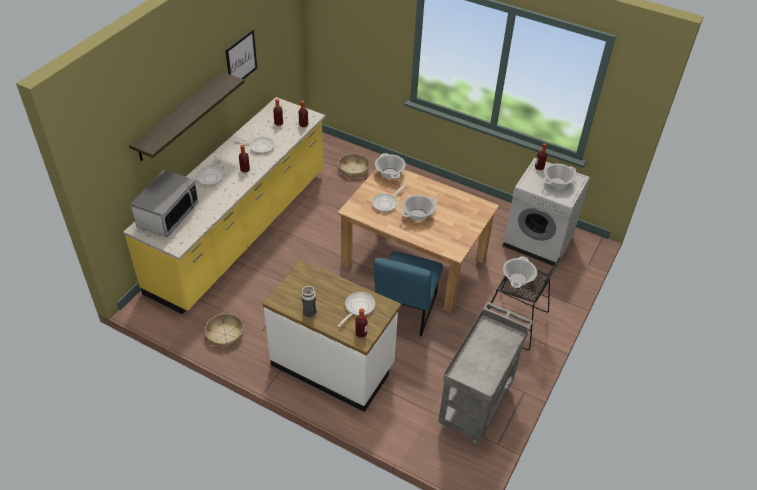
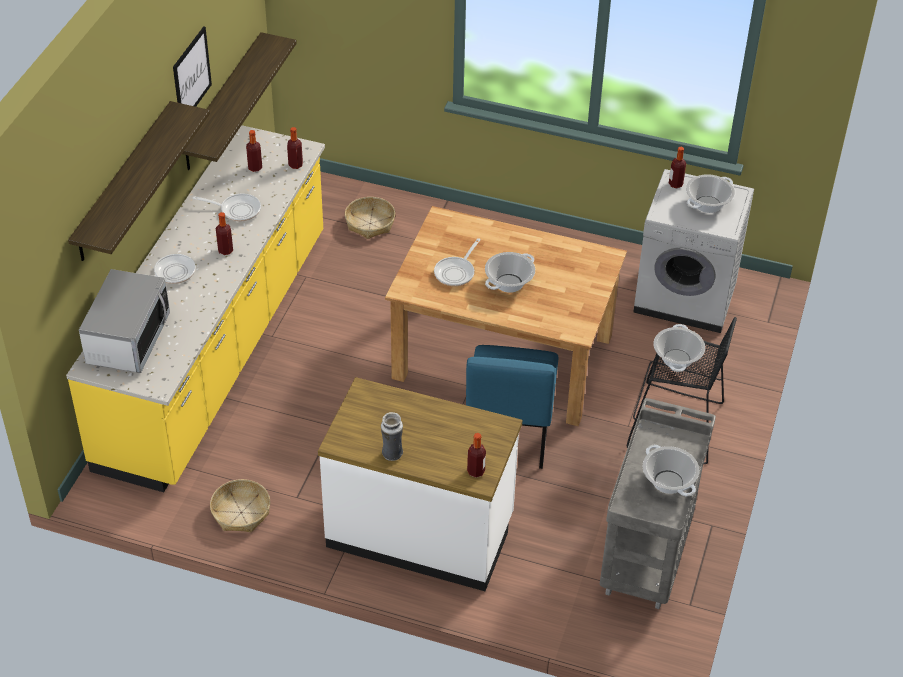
camera: 10 degrees left, 0 degrees up
frying pan [338,292,375,327] -> none
cooking pot [375,153,406,179] -> cooking pot moved to [643,445,699,497]
none -> shelf [182,32,297,170]

